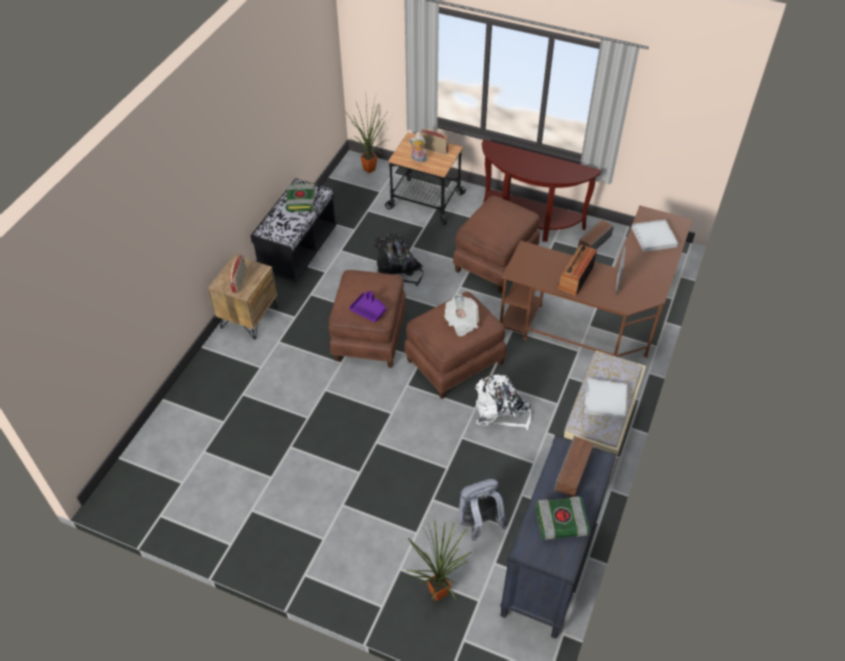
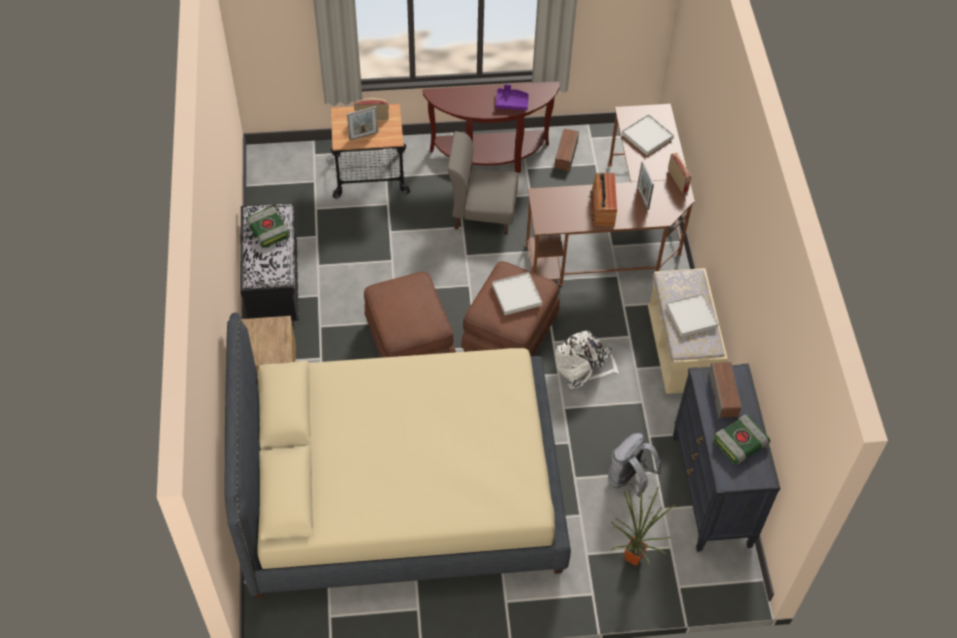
camera: 30 degrees left, 5 degrees up
radio [229,255,247,293] -> radio moved to [668,153,691,193]
potted plant [344,96,387,173] -> none
purple tray [349,291,386,323] -> purple tray moved to [496,84,529,110]
black backpack [373,234,423,286] -> none
plush toy [409,135,427,162] -> picture frame [347,106,378,140]
newspaper [444,294,479,337] -> white tray [492,272,542,315]
brown ottoman [453,196,540,293] -> grey chair [447,132,518,235]
none -> beige bed [224,312,571,599]

